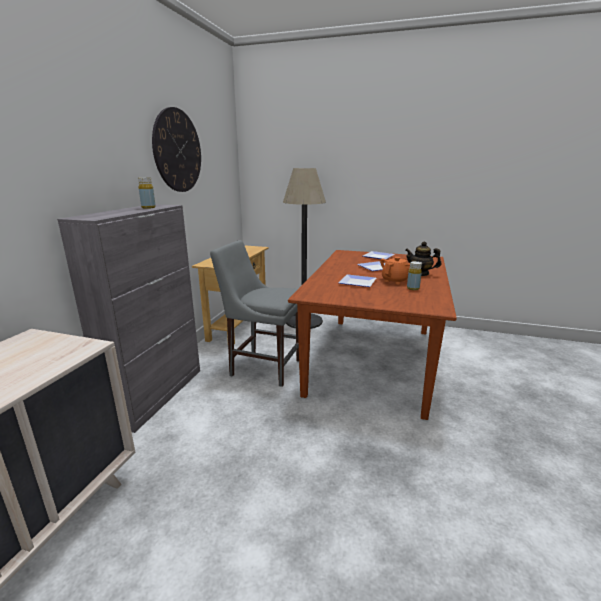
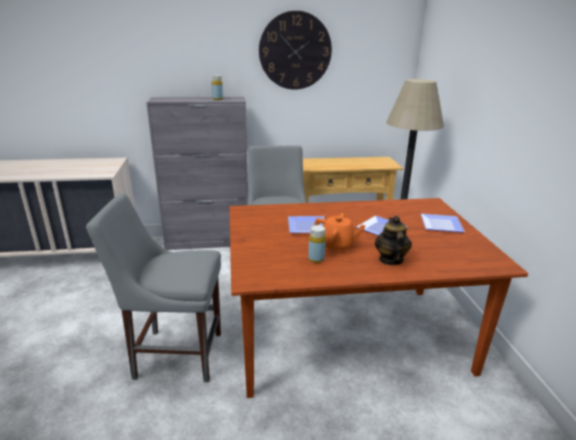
camera: 65 degrees right, 5 degrees up
none -> grey chair [86,193,221,382]

